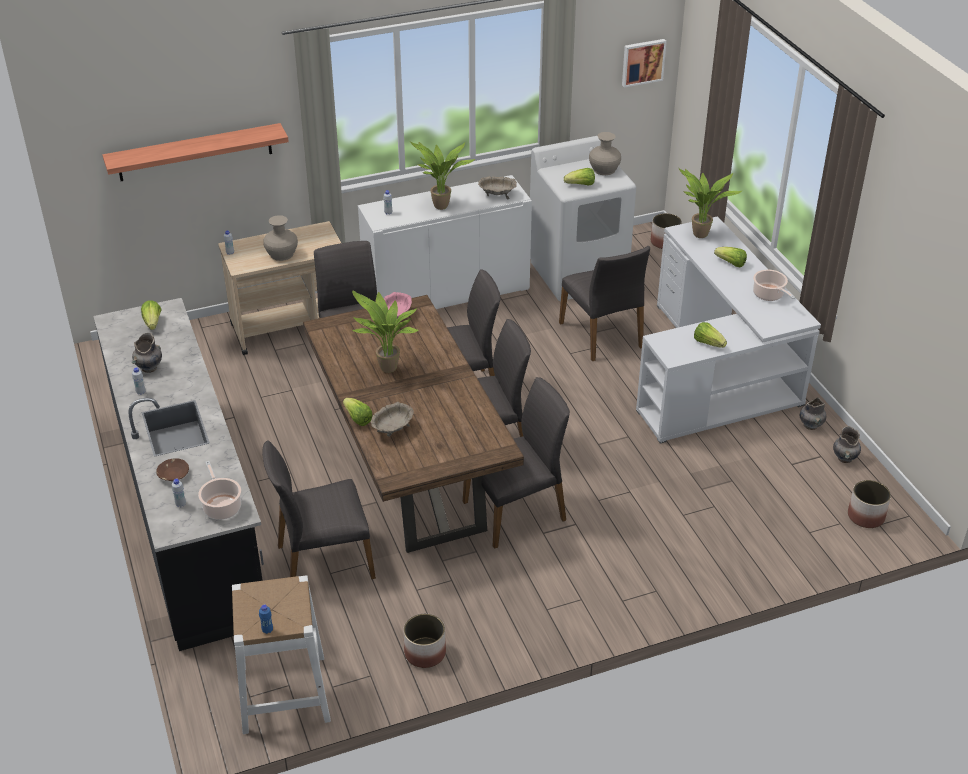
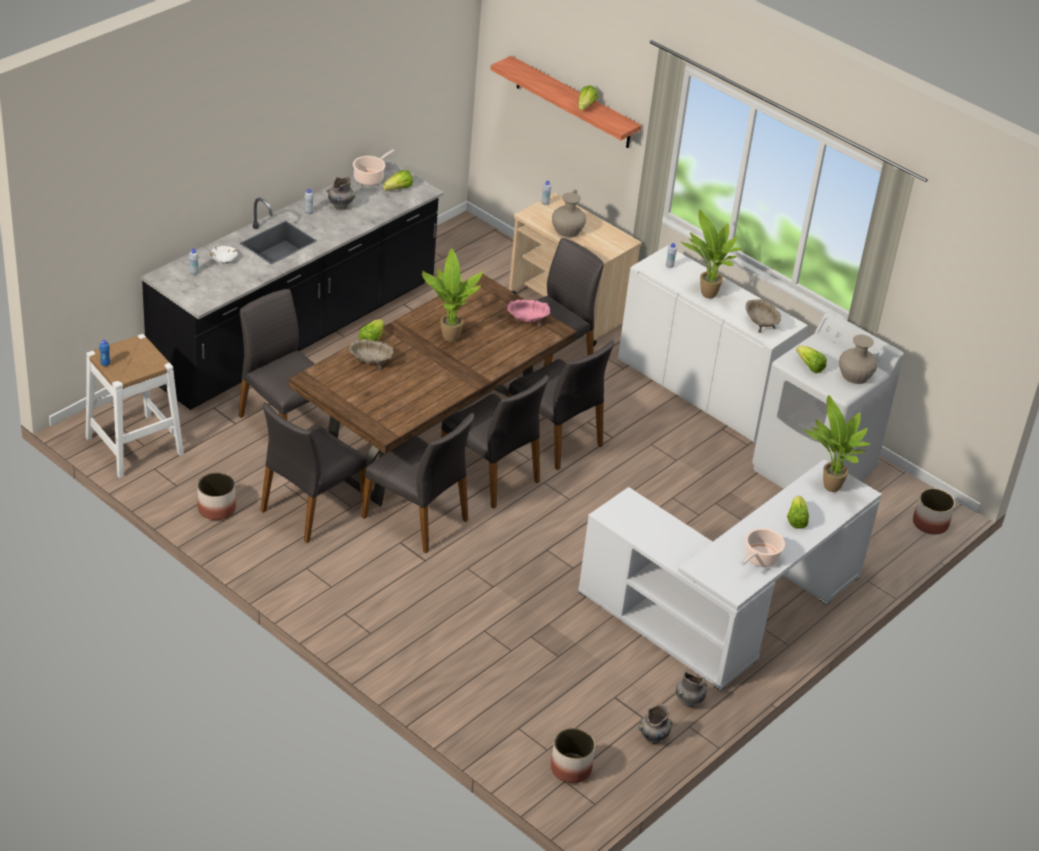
camera: 60 degrees right, 0 degrees up
brown bowl [156,458,189,481] -> white bowl [210,246,238,263]
cooking pot [198,461,241,520] -> cooking pot moved to [353,149,395,186]
grey chair [559,246,650,361] -> grey chair moved to [260,402,367,543]
picture [622,39,667,88] -> none
lettuce [694,322,727,348] -> lettuce moved to [578,85,598,110]

